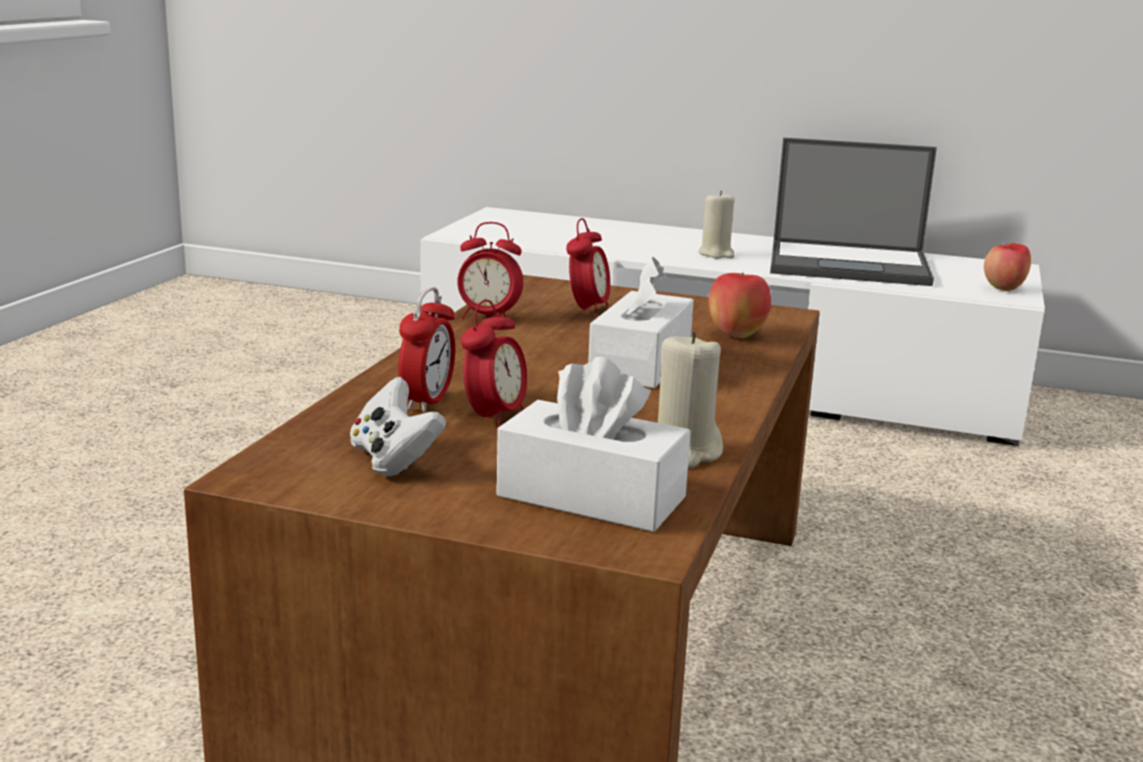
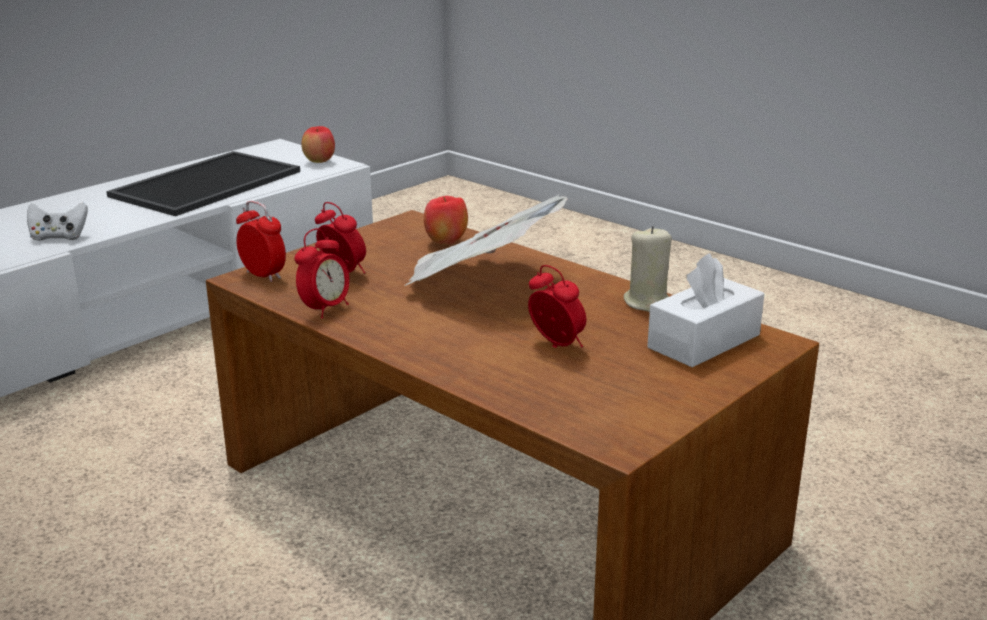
camera: 65 degrees left, 5 degrees up
white game controller [350,377,446,476] -> white game controller moved to [27,203,88,241]
alarm clock [398,287,455,412] -> alarm clock moved to [236,201,286,282]
white tissue box [588,257,694,388] -> newspaper [404,194,568,286]
beige candle [699,191,735,259] -> none
laptop [770,138,937,286] -> tray [106,151,300,216]

